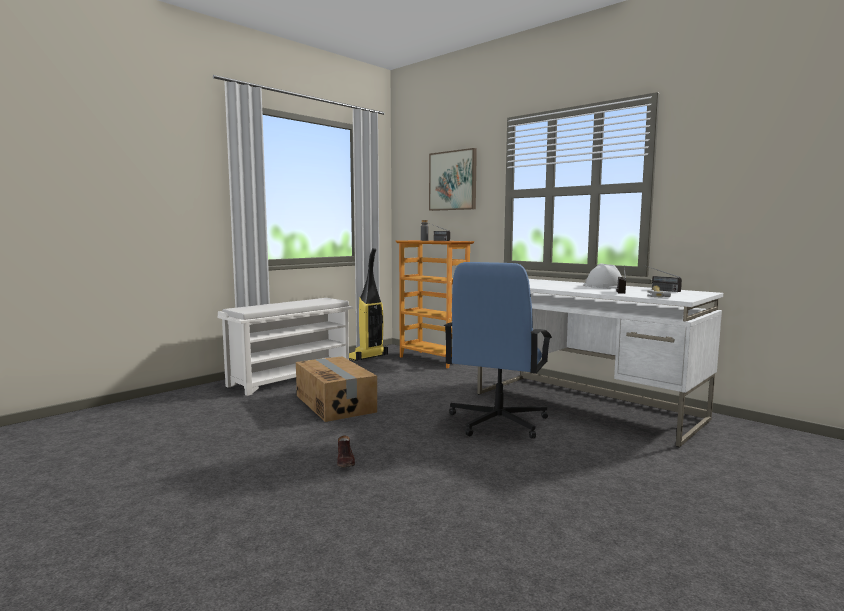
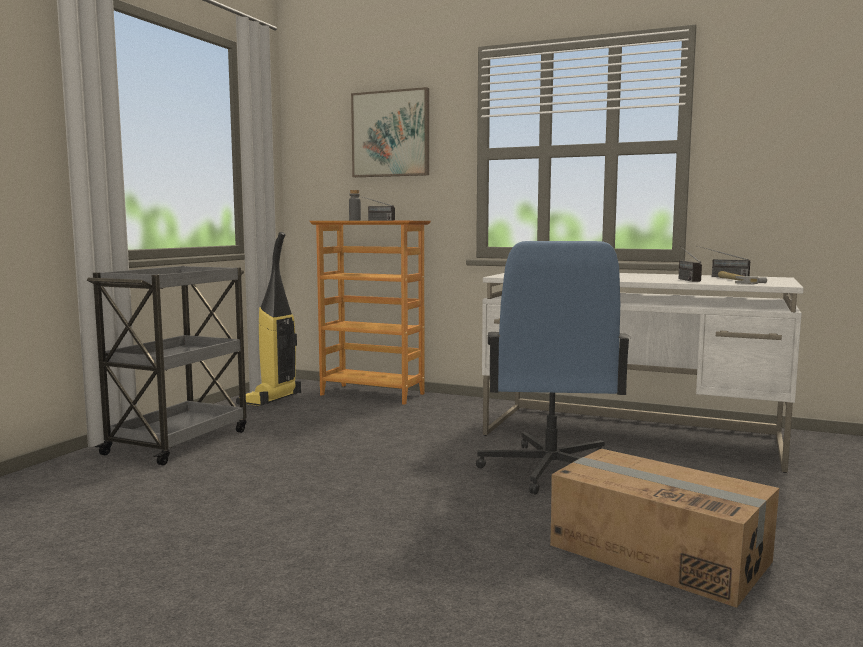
camera: 20 degrees left, 0 degrees up
white shoe rack [217,298,353,396] -> grey cart [87,266,247,465]
cardboard box [296,356,377,422] -> cardboard box moved to [550,449,779,608]
brown shoe [337,435,355,468] -> none
white hard hat [583,263,622,289] -> none

